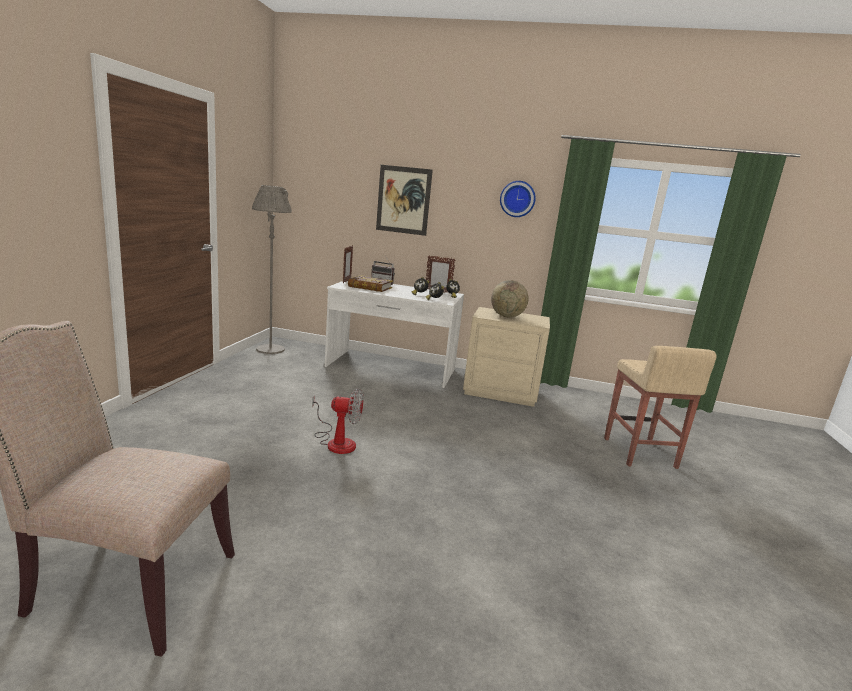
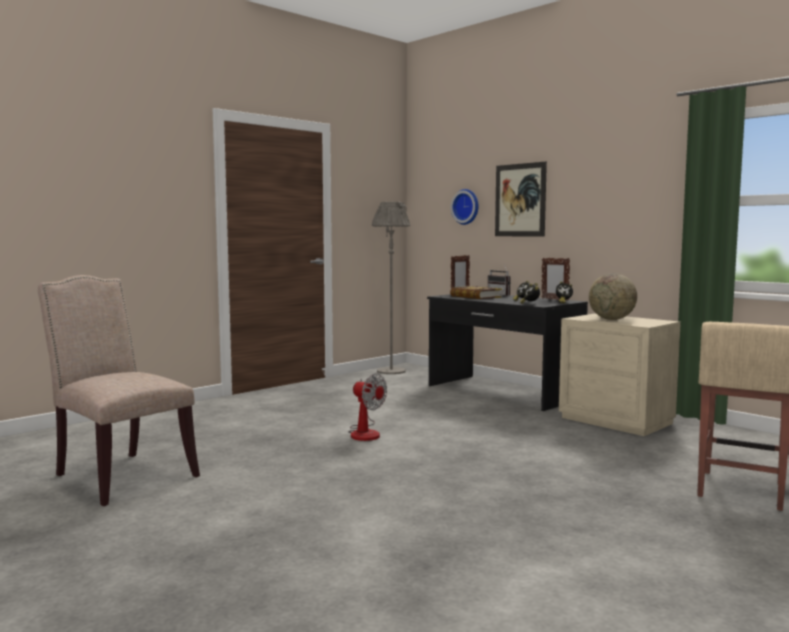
camera: 35 degrees right, 10 degrees down
white desk [325,281,464,388] -> black desk [427,294,588,411]
wall clock [500,181,536,217] -> wall clock moved to [451,189,479,225]

